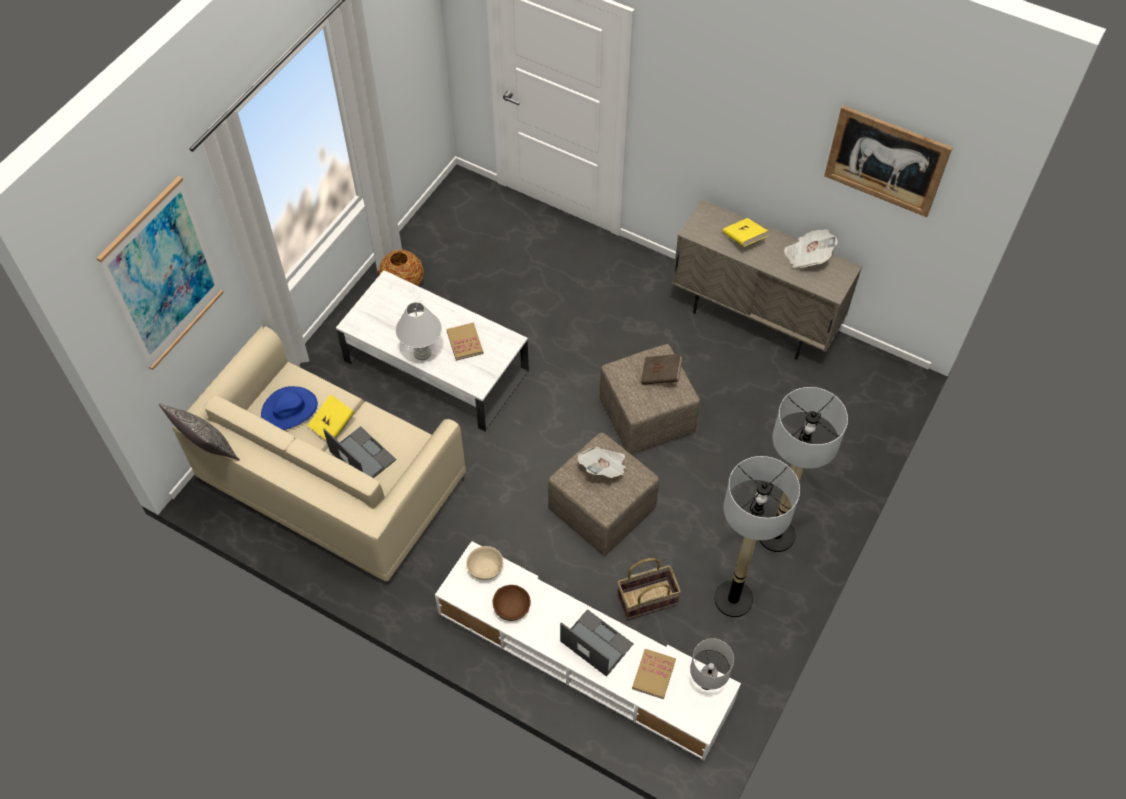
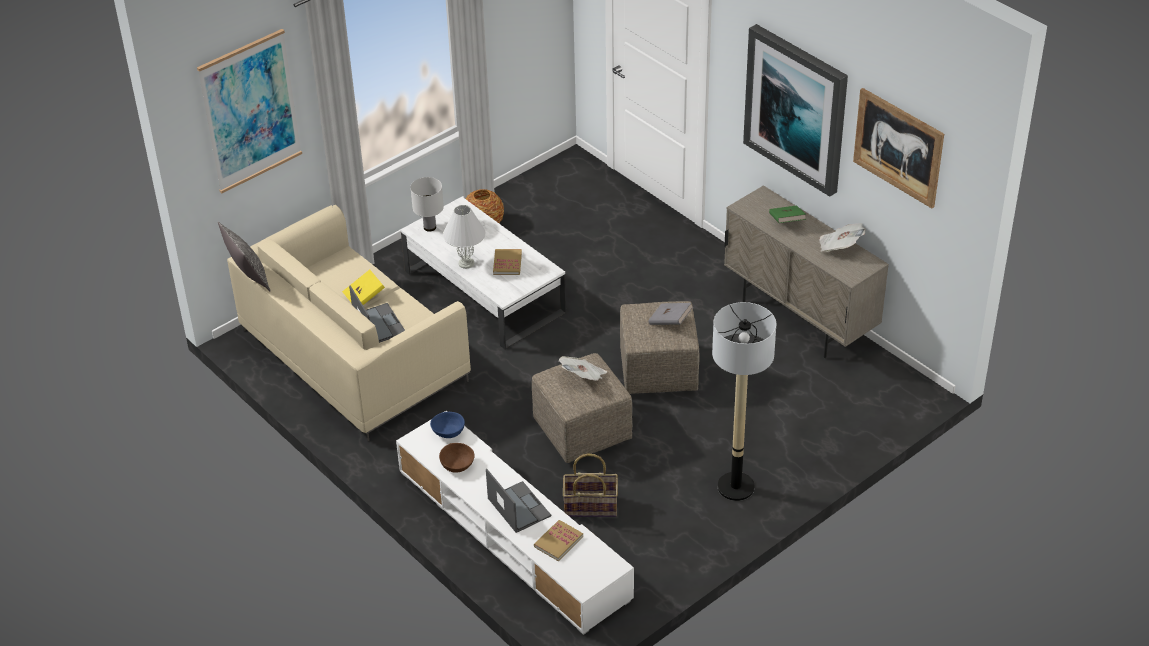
camera: 20 degrees right, 15 degrees down
blue hat [261,386,318,430] -> none
beige bowl [466,546,503,580] -> blue bowl [430,412,465,438]
brown book [641,354,682,385] -> grey book [648,303,693,325]
white table lamp [690,638,734,690] -> white table lamp moved to [410,177,444,232]
floor lamp [714,456,800,617] -> none
yellow book [723,218,768,247] -> green book [769,205,806,223]
none -> picture [743,24,848,197]

